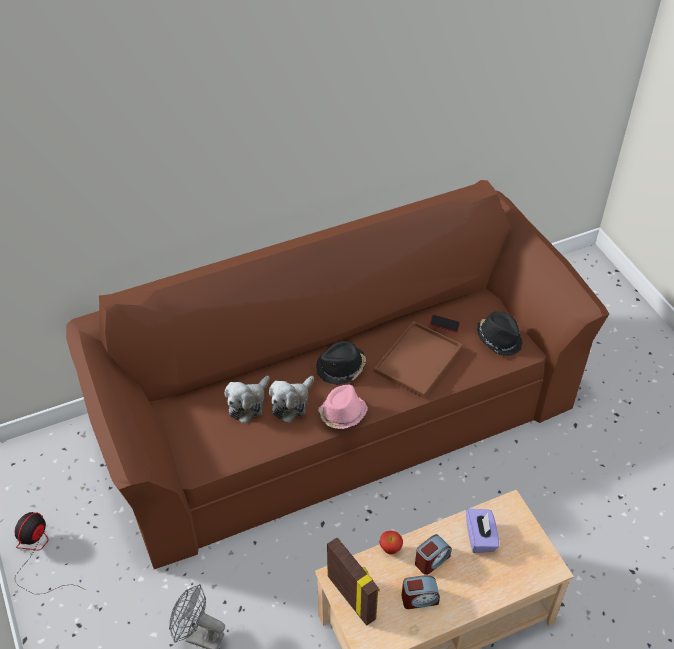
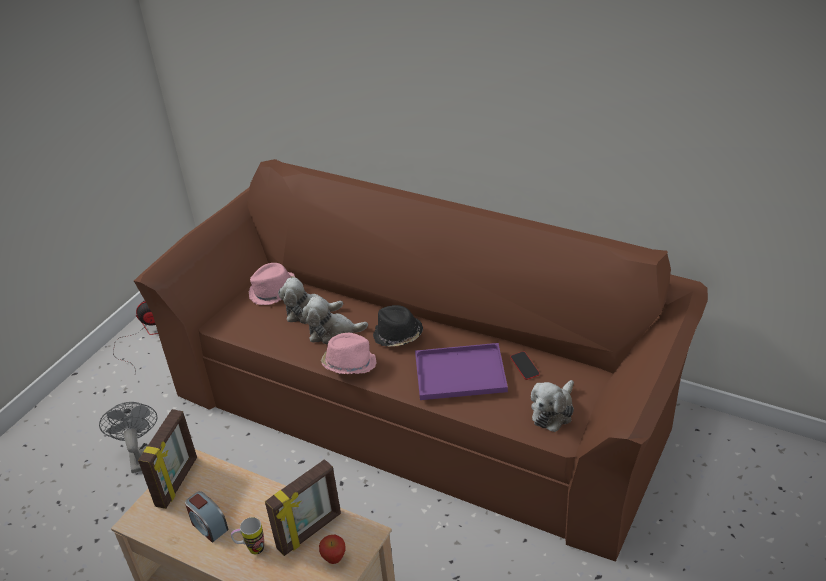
camera: 55 degrees right, 10 degrees down
brown tray [374,321,463,398] -> purple tray [415,343,508,400]
apple [379,531,403,555] -> apple moved to [319,535,345,564]
alarm clock [415,534,451,575] -> none
purple tissue box [466,508,499,553] -> picture frame [265,459,341,556]
black hat [477,311,523,356] -> plush toy [531,380,574,432]
none -> mug [231,517,264,554]
none -> pink hat [249,263,295,305]

